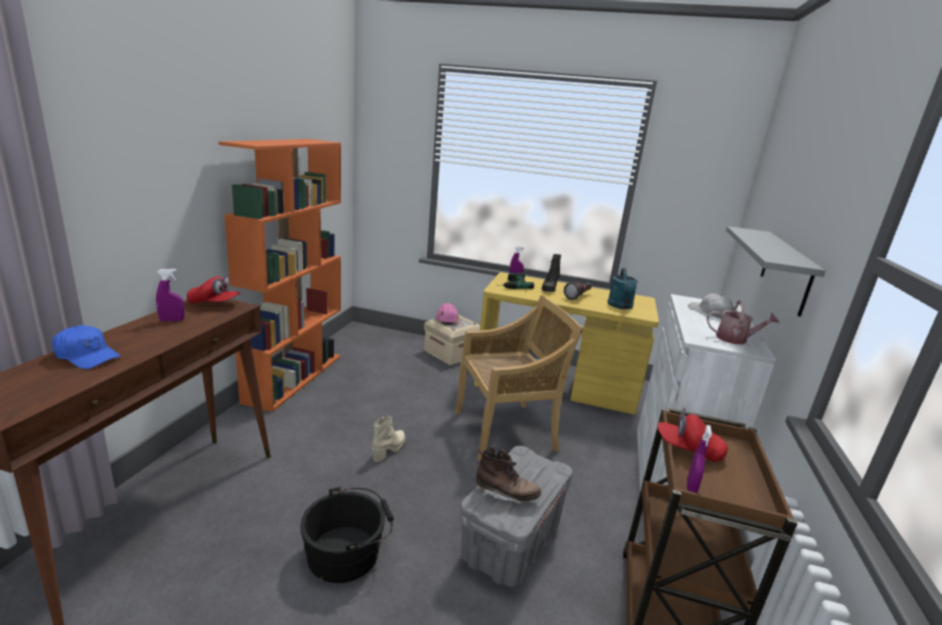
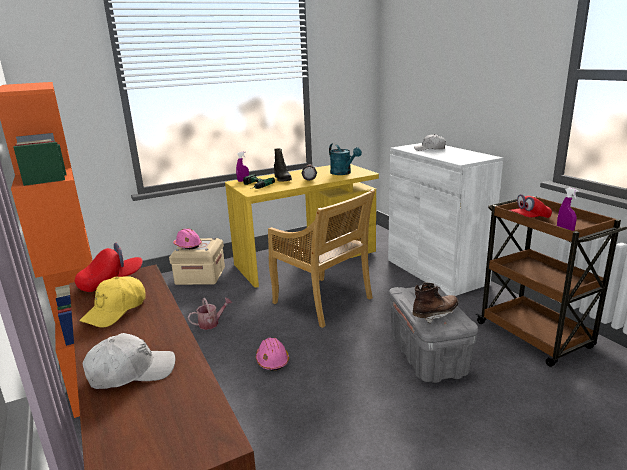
camera: 40 degrees left, 0 degrees up
blue cap [52,325,120,369] -> white cap [83,333,175,389]
purple spray bottle [156,269,185,322] -> yellow cap [80,276,146,327]
black bucket [300,487,394,583] -> none
beige boot [372,416,405,462] -> pink hard hat [256,337,289,371]
beige chair [455,295,584,461] -> beige chair turned 105 degrees clockwise [268,189,375,328]
watering can [707,299,779,345] -> watering can moved to [188,298,232,330]
grey shelf [726,226,826,317] -> none

